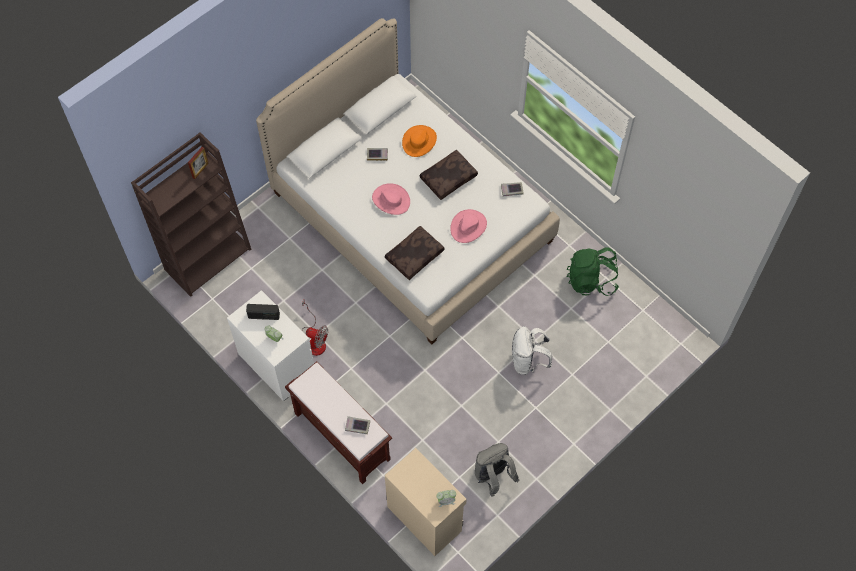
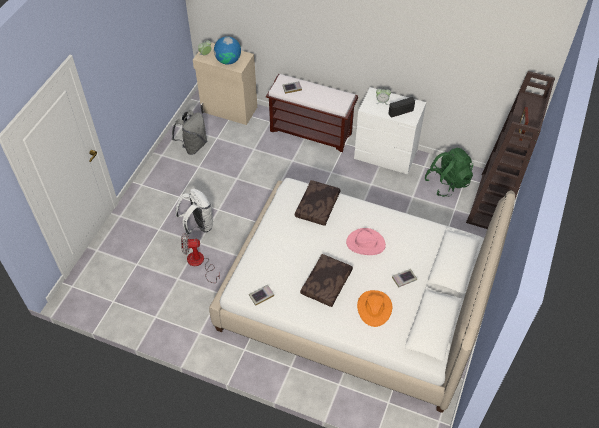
camera: 155 degrees right, 10 degrees down
fan [302,300,328,356] -> fan moved to [181,233,220,283]
pink hat [450,209,487,243] -> none
green backpack [567,247,619,296] -> green backpack moved to [425,147,473,197]
none -> globe [214,36,241,65]

